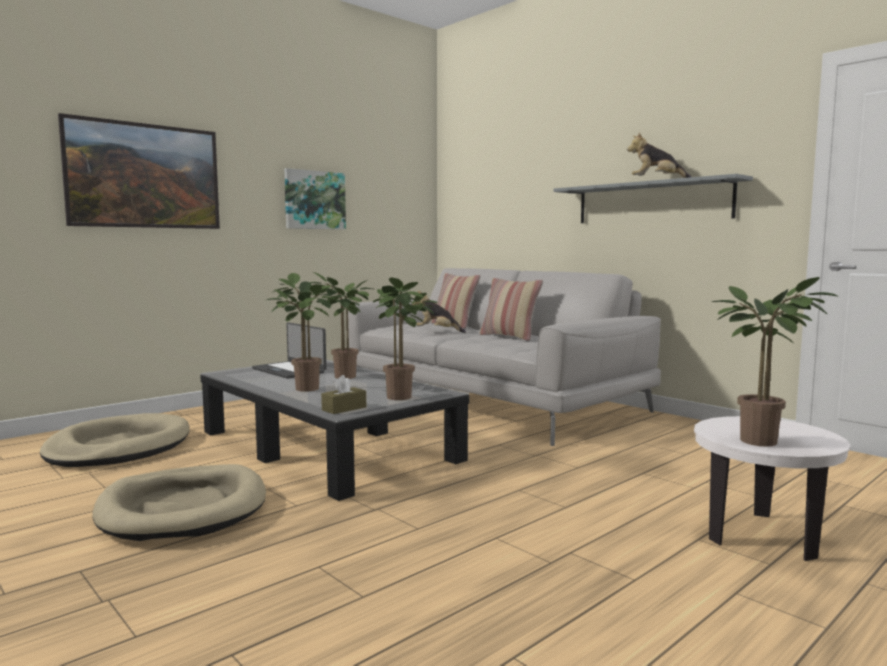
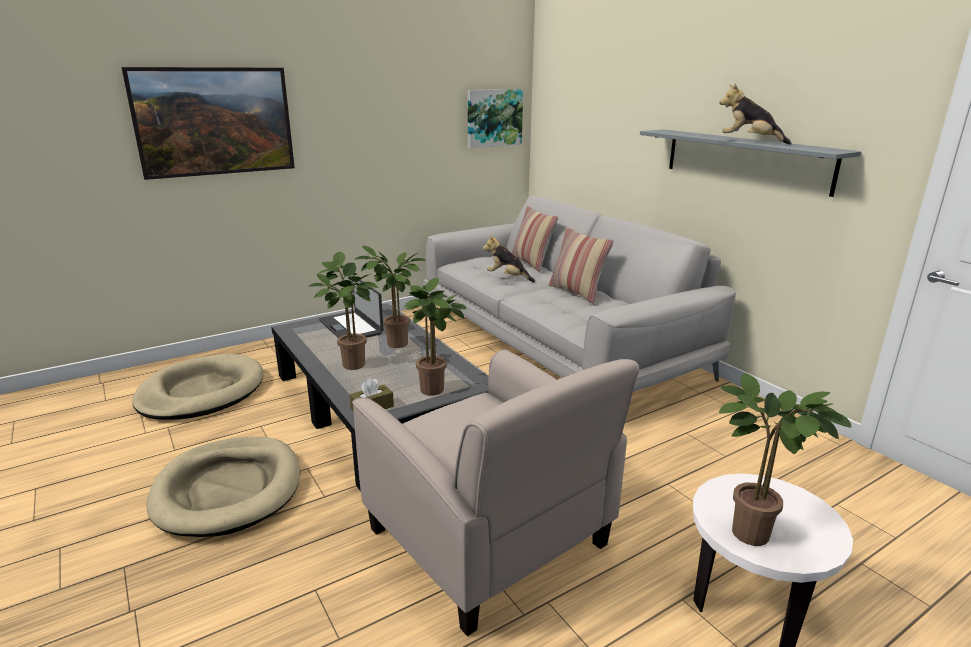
camera: 10 degrees right, 15 degrees up
picture [284,168,346,230] -> picture moved to [468,89,523,148]
none -> beige armchair [352,349,639,636]

